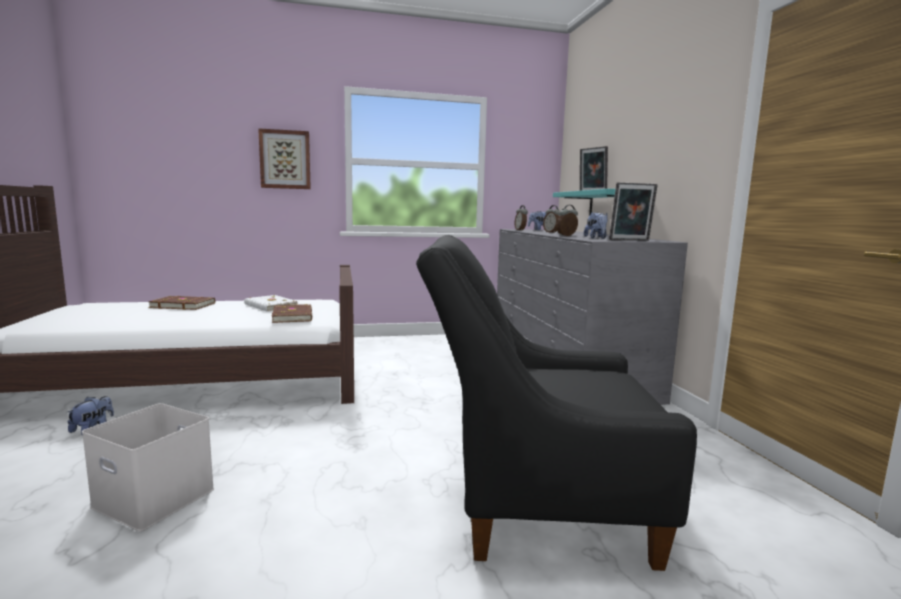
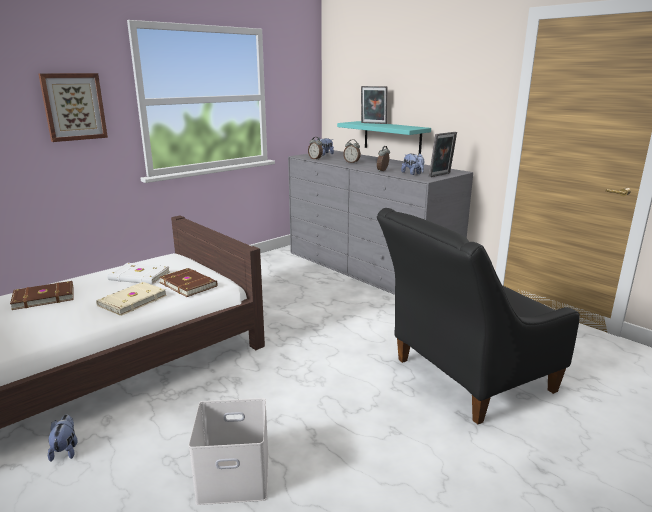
camera: 30 degrees left, 10 degrees up
none -> beige book [96,282,167,316]

